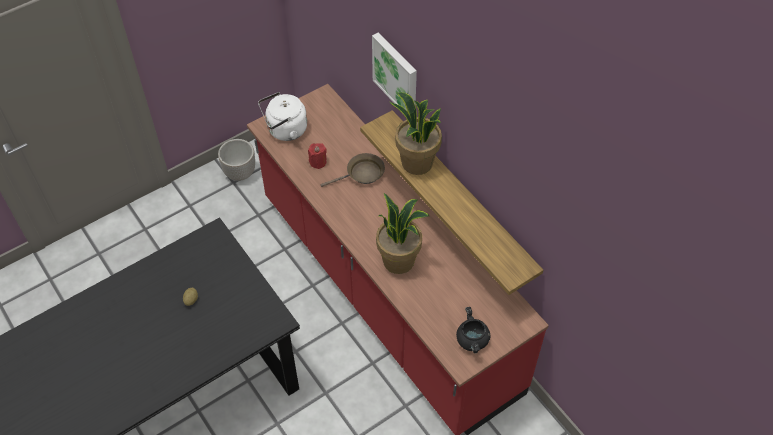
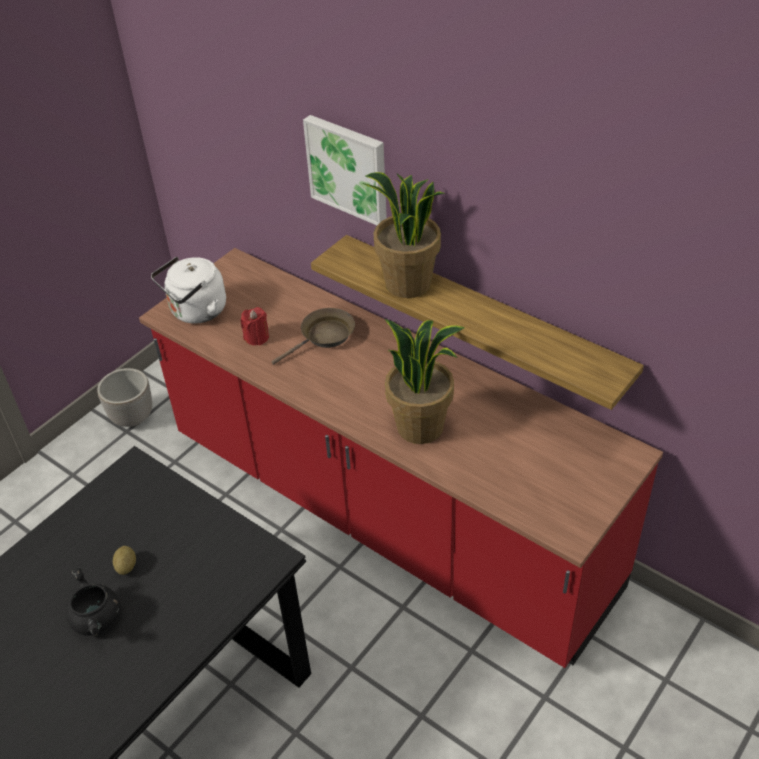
camera: 15 degrees left, 10 degrees down
black cooking pot [456,307,490,354] -> black cooking pot moved to [66,568,121,636]

